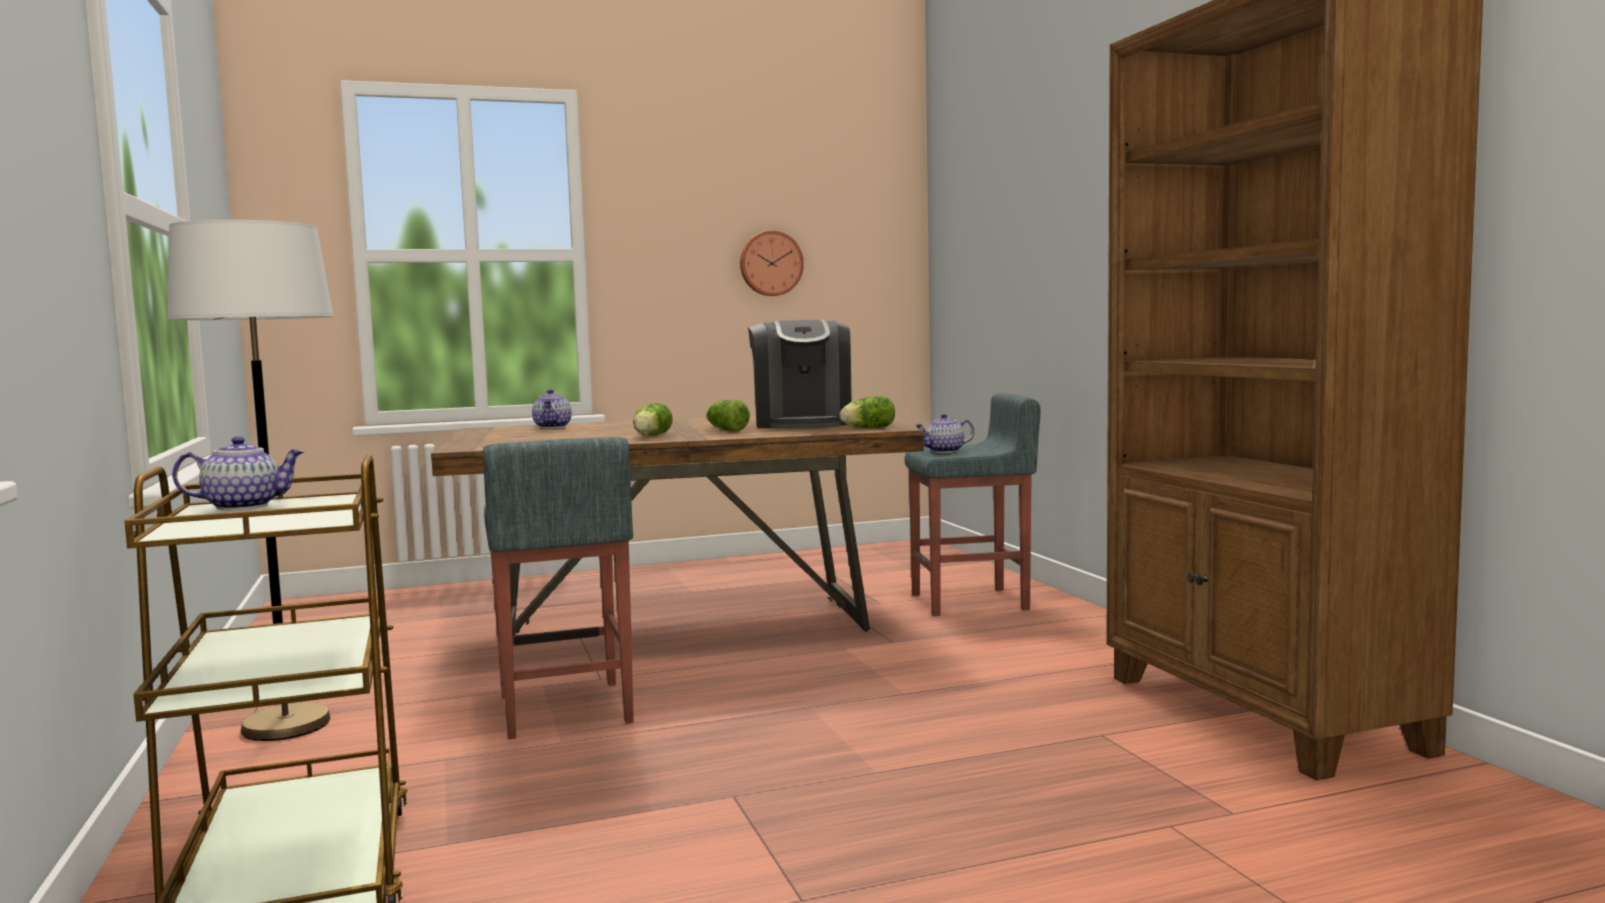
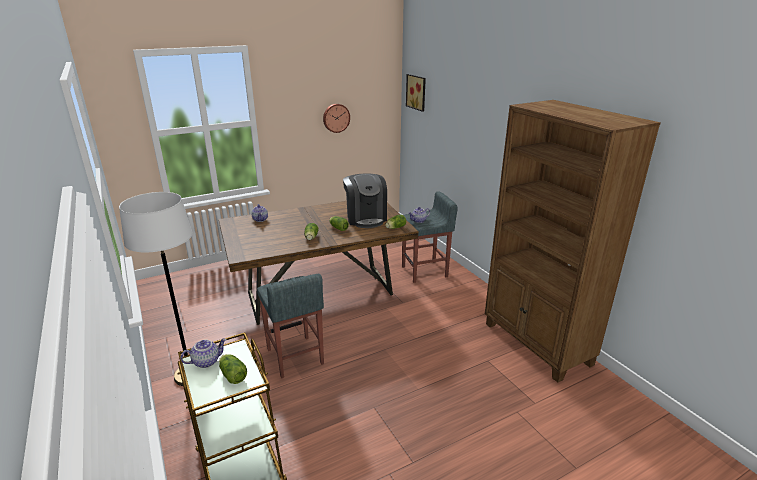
camera: 10 degrees left, 20 degrees up
none -> lettuce [219,354,247,384]
none -> picture [406,74,426,112]

